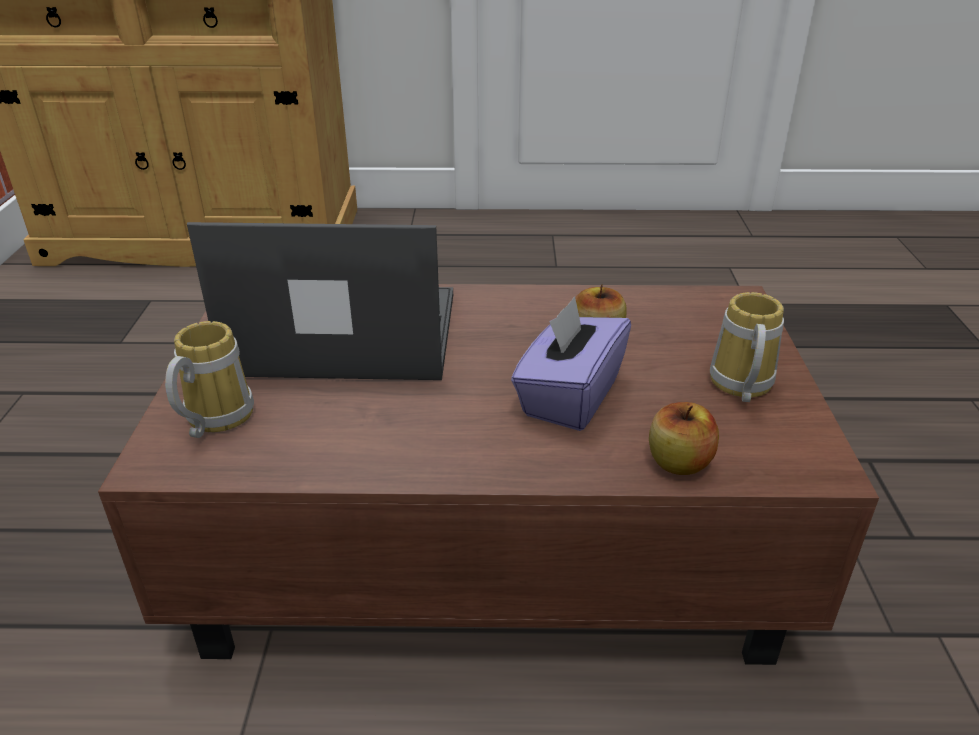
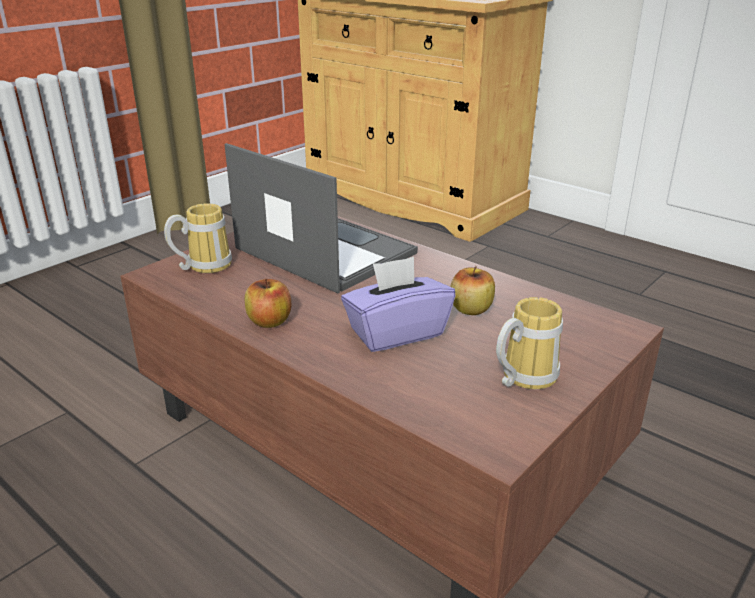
camera: 40 degrees right, 5 degrees down
apple [649,402,719,475] -> apple moved to [245,278,291,328]

